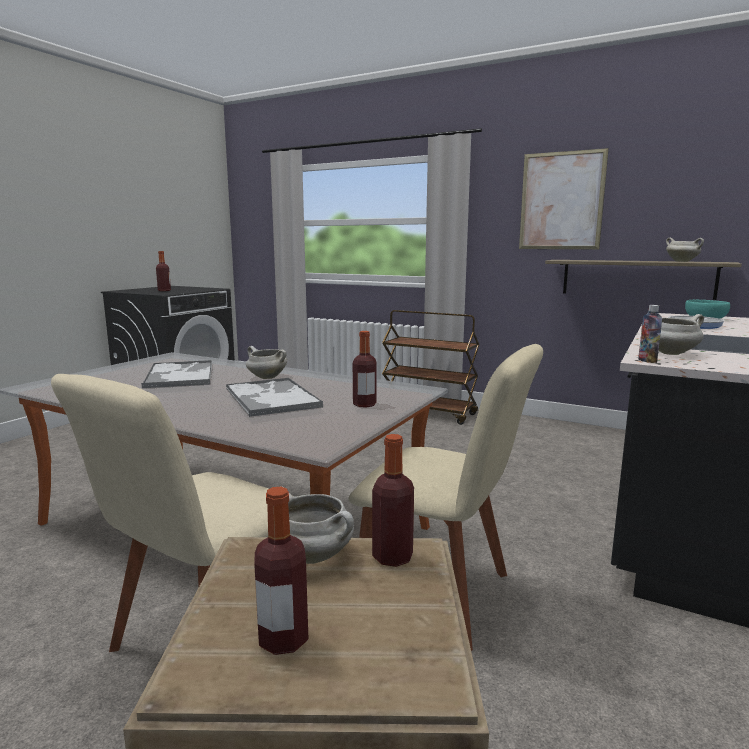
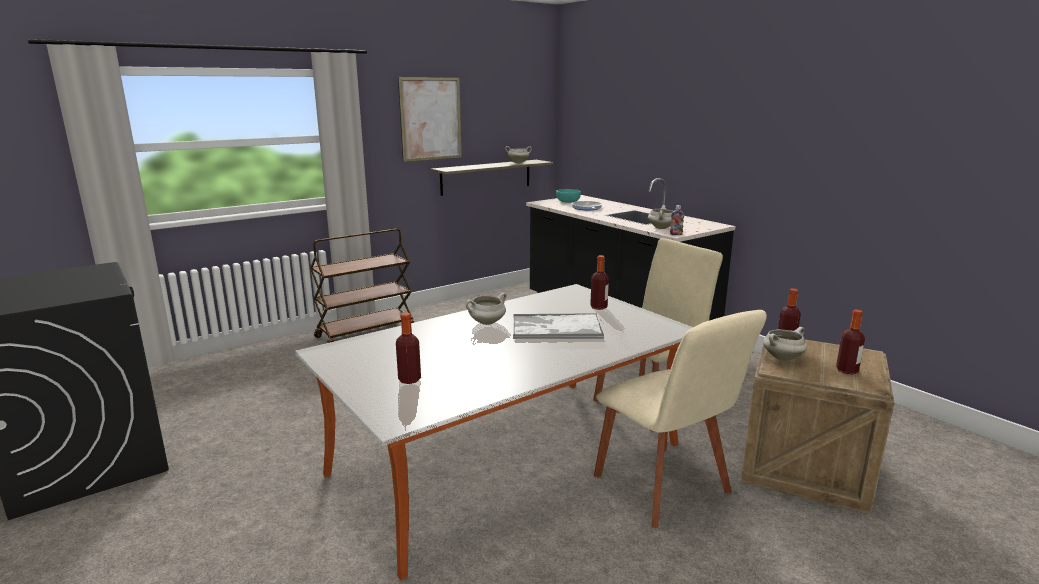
camera: 65 degrees left, 5 degrees up
tray [141,360,213,388] -> none
bottle [156,251,171,291] -> bottle moved to [396,312,421,384]

